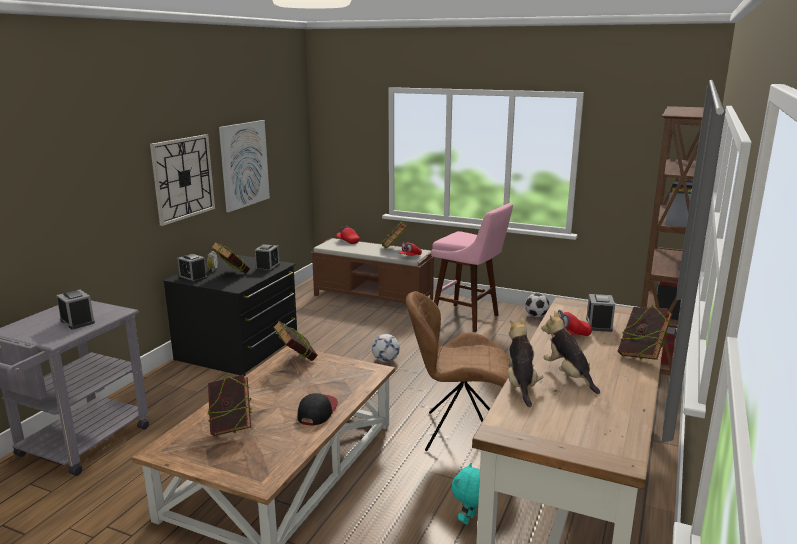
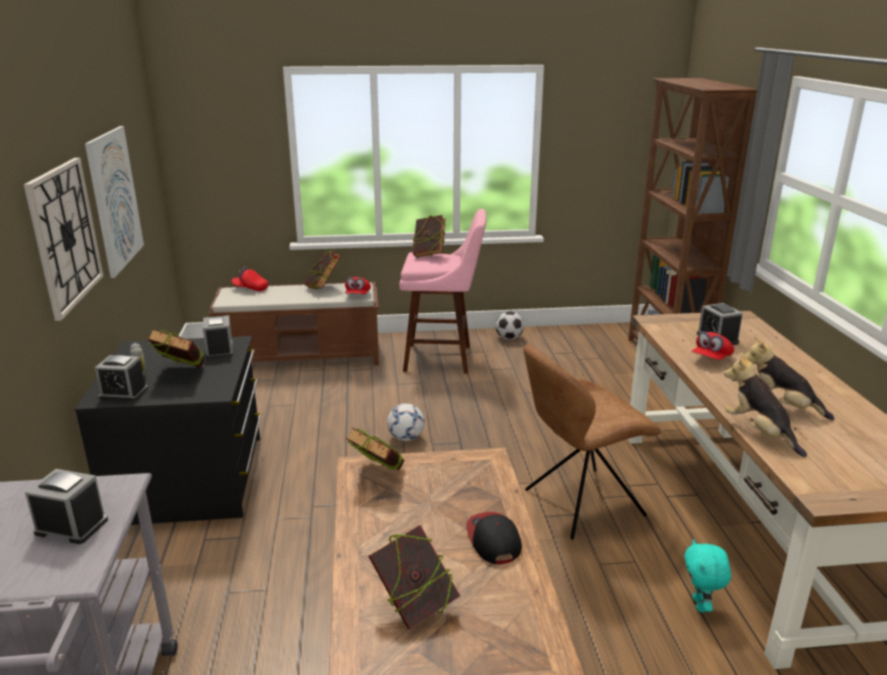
camera: 30 degrees left, 5 degrees up
book [618,305,673,360] -> book moved to [413,215,446,257]

